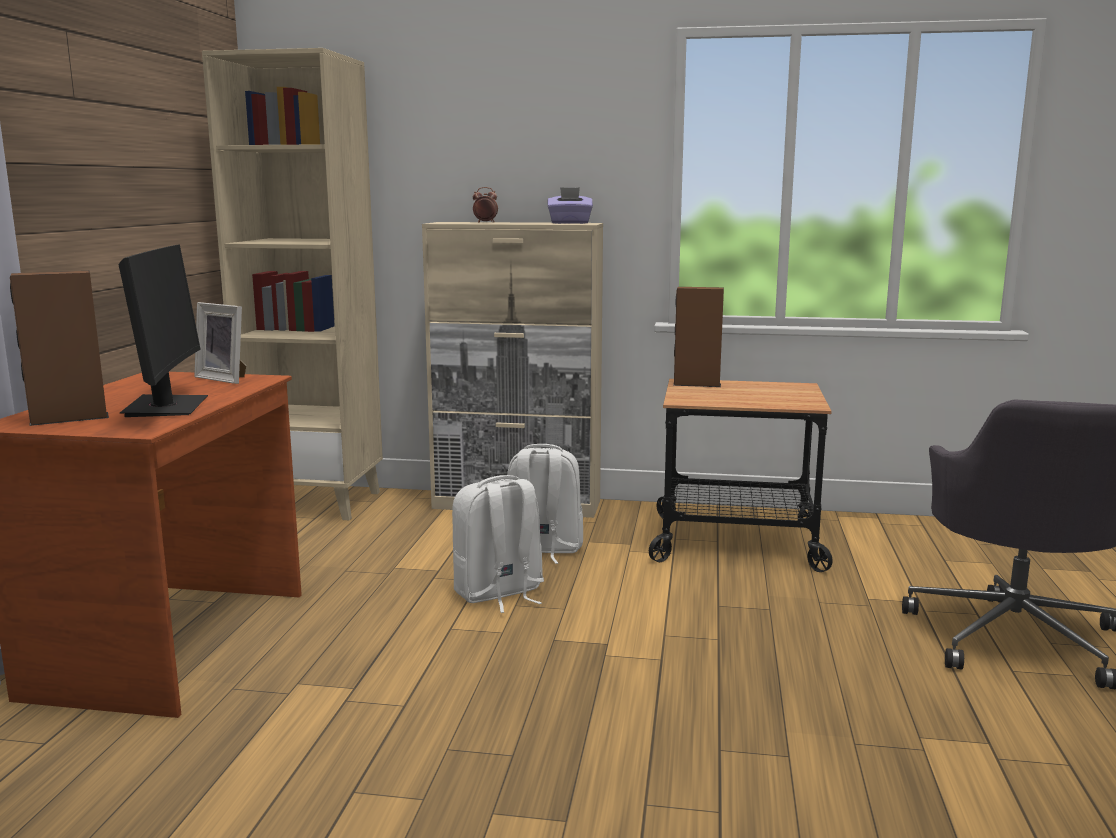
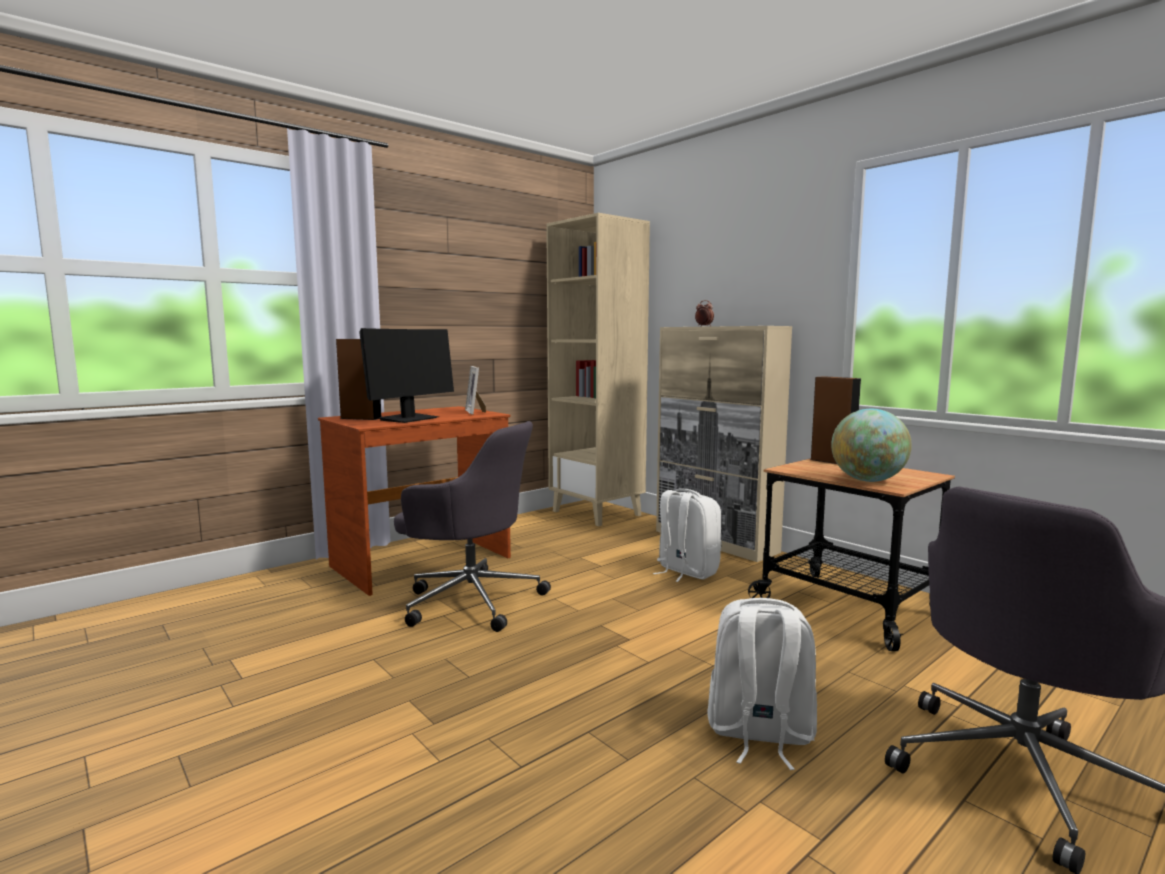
camera: 40 degrees right, 5 degrees down
white backpack [452,475,544,613] -> white backpack moved to [707,598,817,770]
purple tissue box [548,187,593,224] -> none
none -> grey office chair [394,421,551,632]
none -> globe [831,409,912,482]

